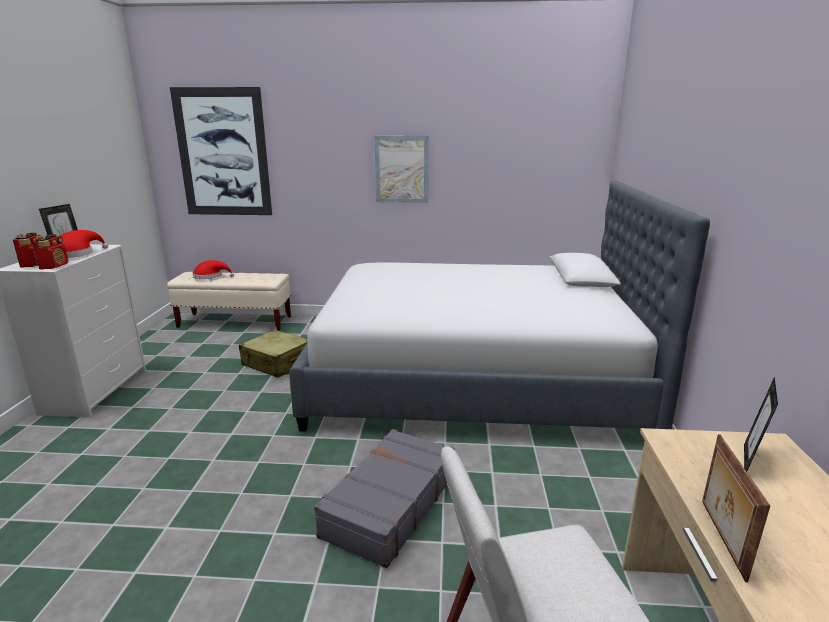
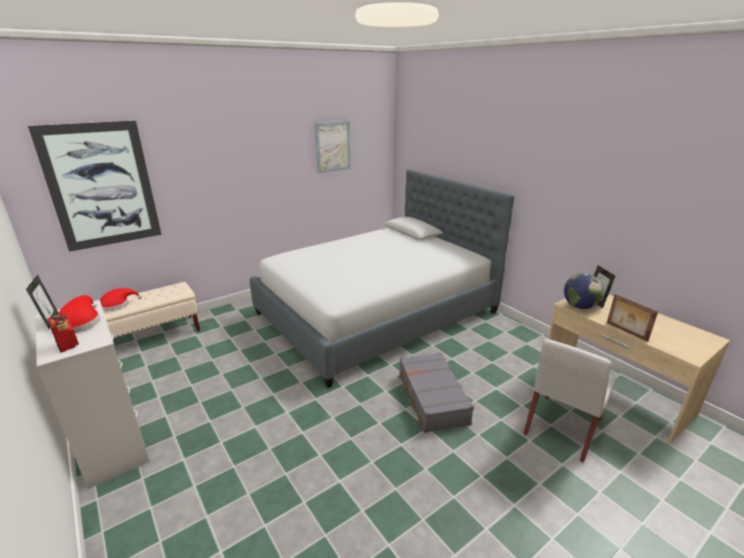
camera: 40 degrees left, 5 degrees up
radio [32,234,68,270] -> none
beige suitcase [239,330,307,378] -> none
picture [374,136,429,203] -> picture moved to [315,121,351,173]
none -> globe [564,273,604,309]

